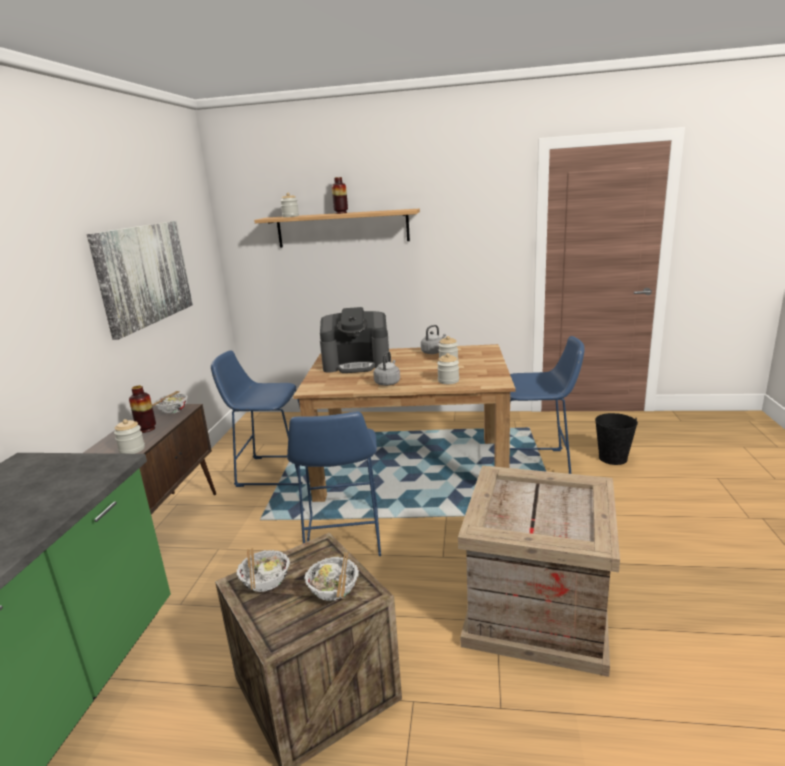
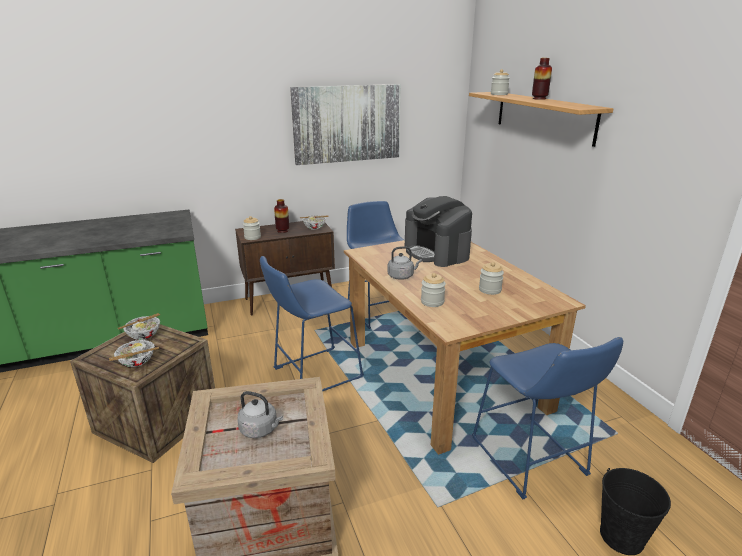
camera: 60 degrees right, 5 degrees up
grey kettle [421,325,446,354] -> grey kettle moved to [237,391,283,438]

